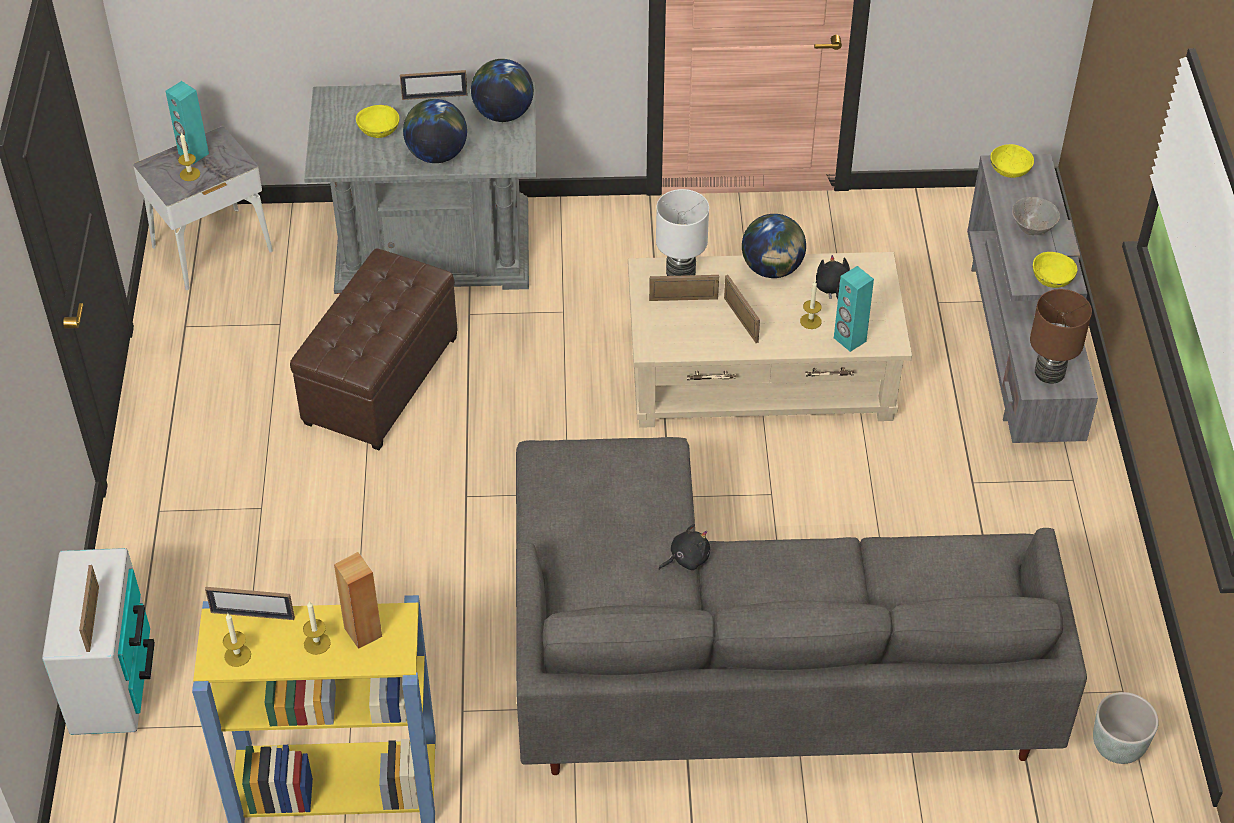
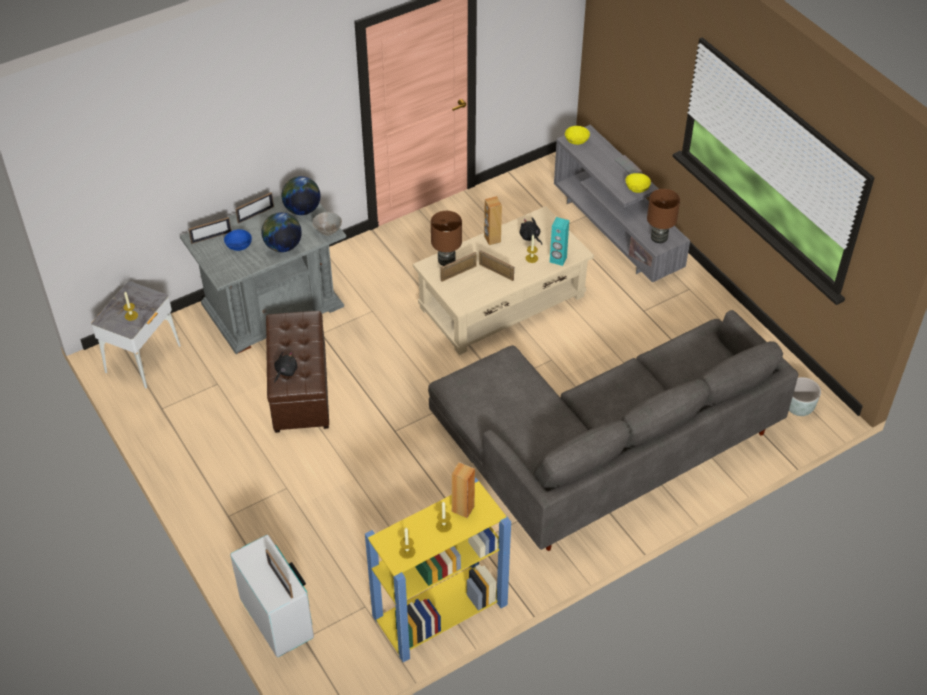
camera: 30 degrees left, 0 degrees up
turquoise speaker [165,81,209,164] -> none
picture frame [205,587,295,620] -> picture frame moved to [188,217,231,244]
yellow bowl [356,105,399,138] -> blue bowl [224,229,252,251]
white table lamp [656,189,709,276] -> brown table lamp [431,211,462,266]
black plush toy [659,524,710,570] -> black plush toy moved to [274,352,297,383]
globe [742,214,806,278] -> brown speaker [484,196,502,245]
grey bowl [1012,197,1060,236] -> grey bowl moved to [313,212,342,236]

